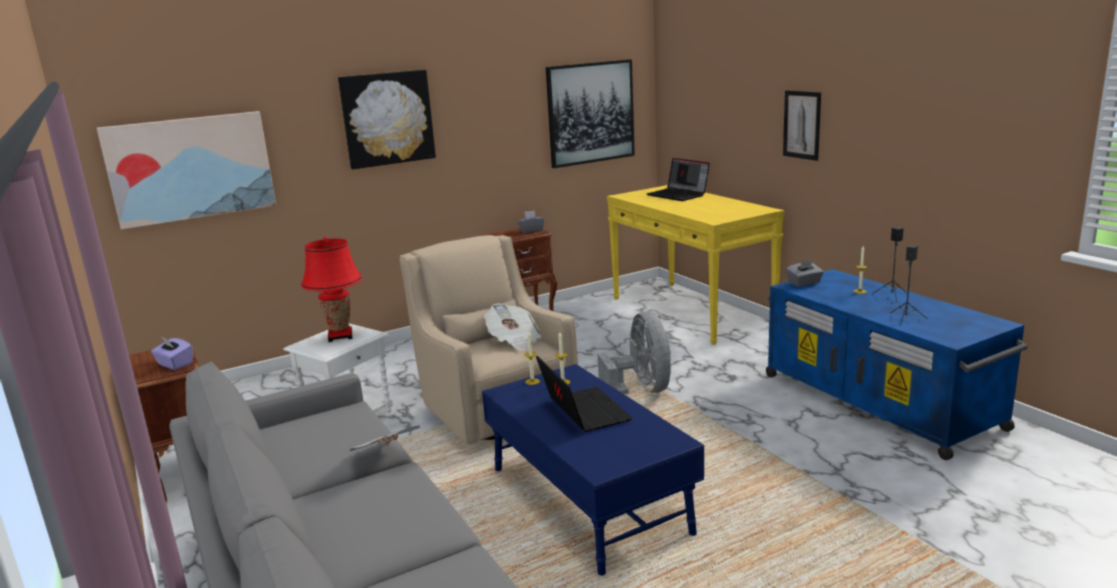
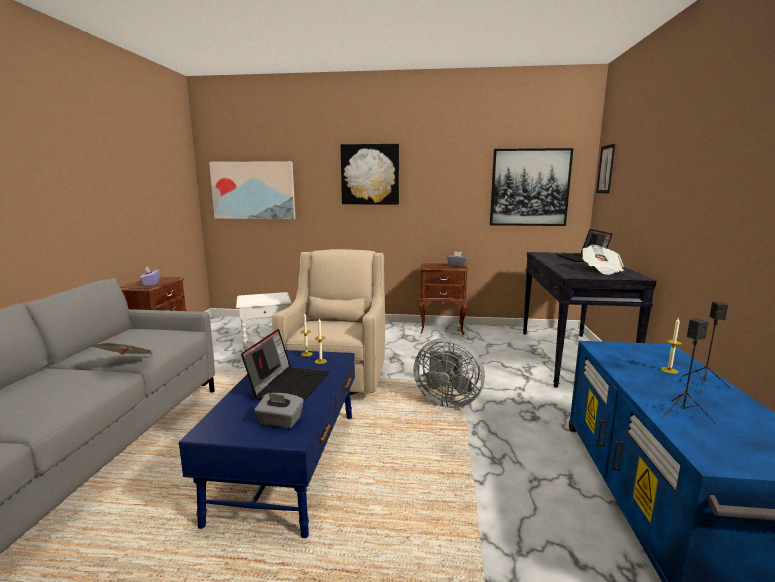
camera: 35 degrees right, 5 degrees down
red table lamp [301,236,362,342] -> none
newspaper [484,303,542,350] -> newspaper moved to [582,245,624,275]
grey fan [598,311,671,394] -> grey fan turned 90 degrees clockwise [413,338,485,408]
yellow console table [607,185,784,345] -> black console table [523,252,657,388]
picture [783,90,821,161] -> picture moved to [596,144,616,194]
grey tissue box [786,260,824,287] -> grey tissue box moved to [254,393,304,428]

